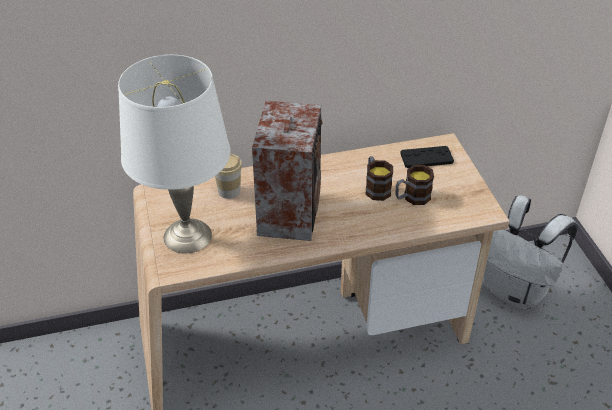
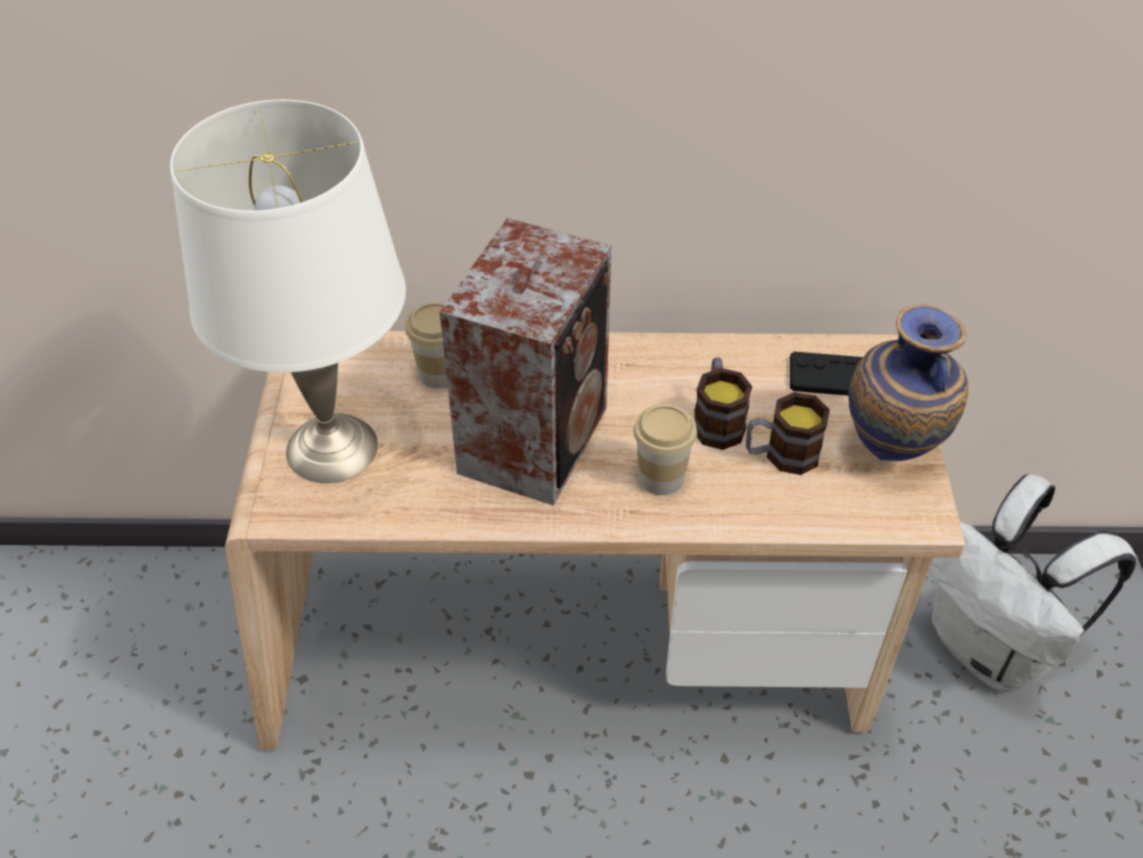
camera: 15 degrees right, 5 degrees up
none -> cup [633,404,697,495]
none -> vase [848,304,968,461]

